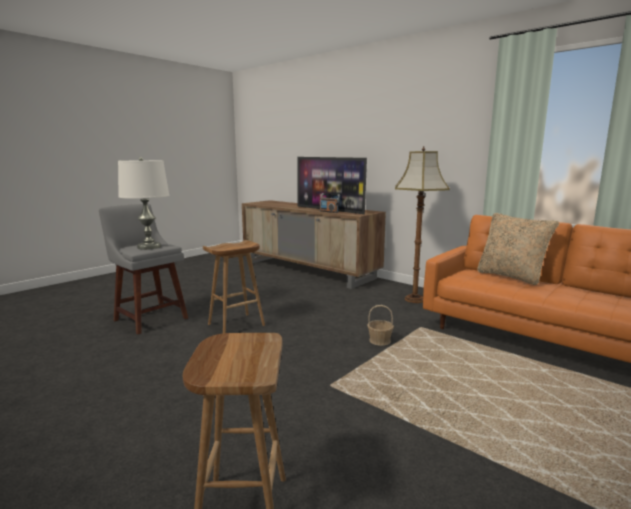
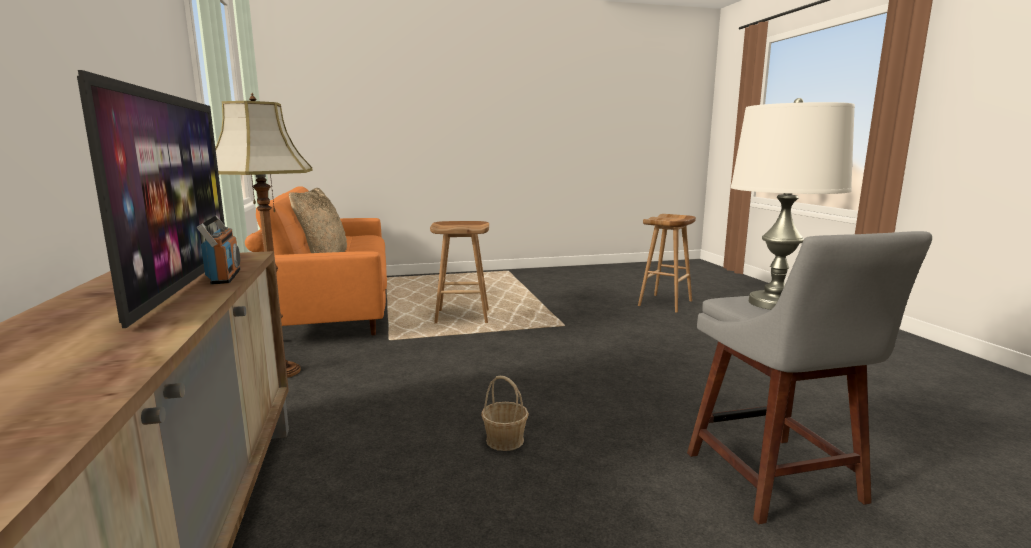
camera: 145 degrees left, 0 degrees up
brown stool [203,240,265,333] -> brown stool moved to [430,221,489,324]
basket [367,305,394,346] -> basket moved to [481,376,529,451]

